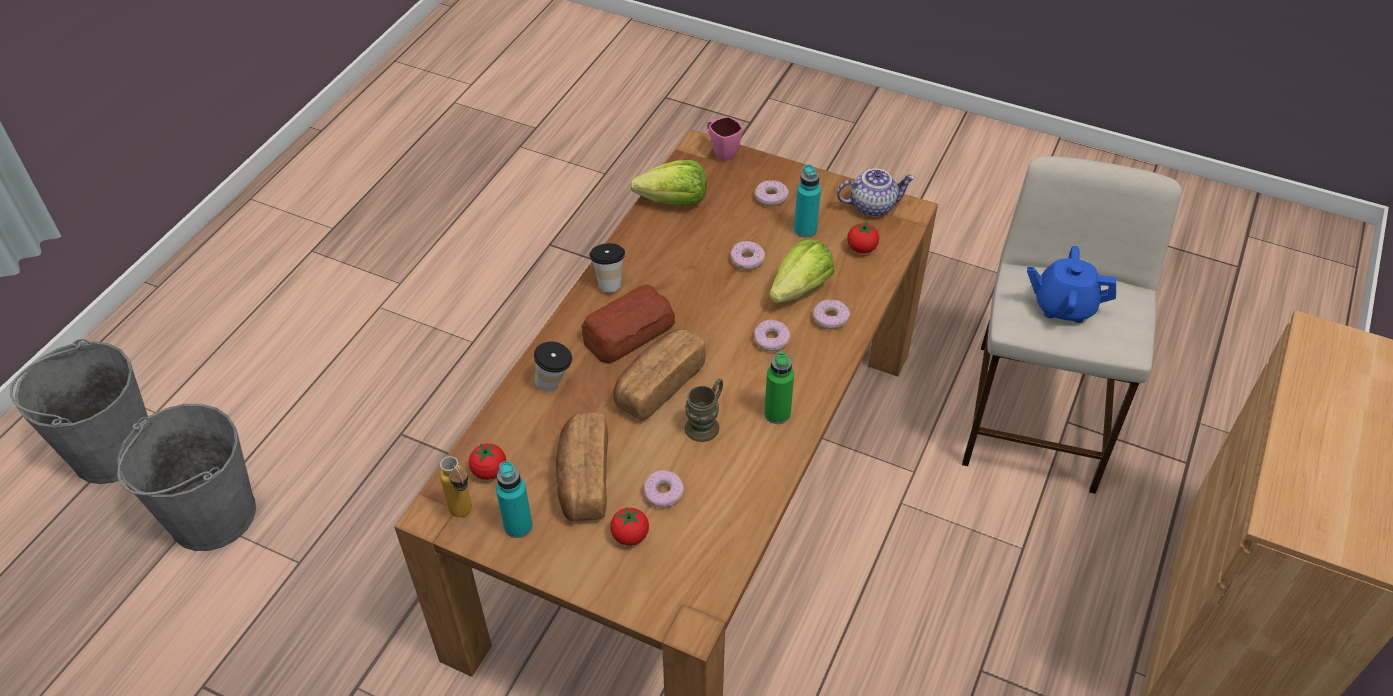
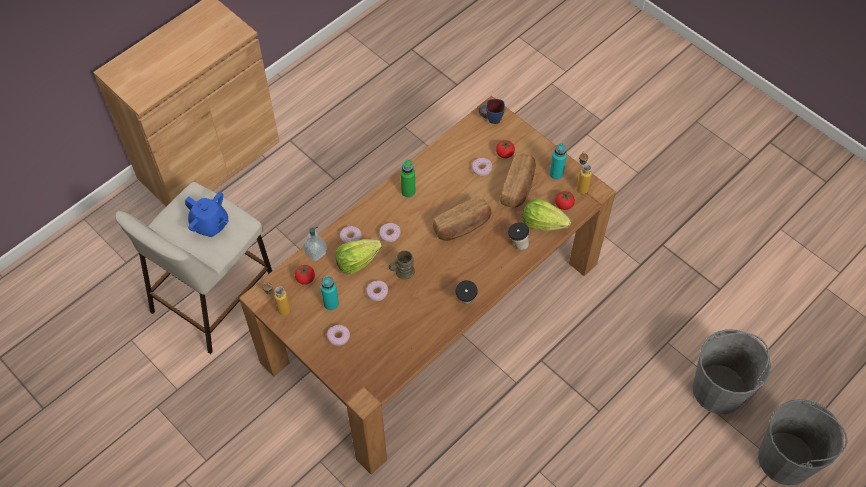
camera: 160 degrees left, 10 degrees up
bread [581,284,675,363] -> none
lettuce [631,160,707,206] -> lettuce moved to [522,198,571,231]
brown mug [685,379,723,442] -> brown mug moved to [389,250,415,280]
pink mug [707,117,743,161] -> none
teapot [837,169,915,217] -> bottle [262,282,291,316]
none -> soap dispenser [303,227,327,261]
none -> blue mug [479,99,505,124]

